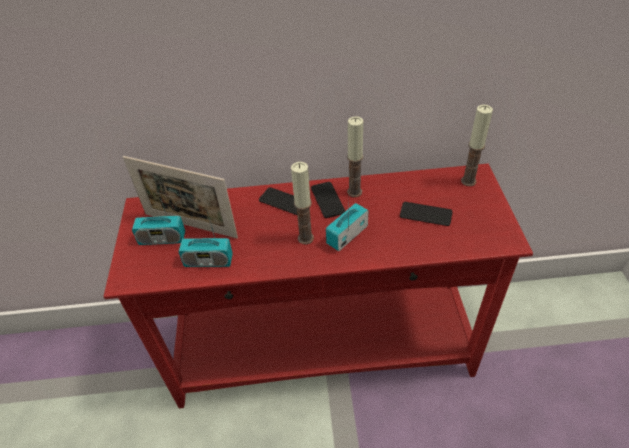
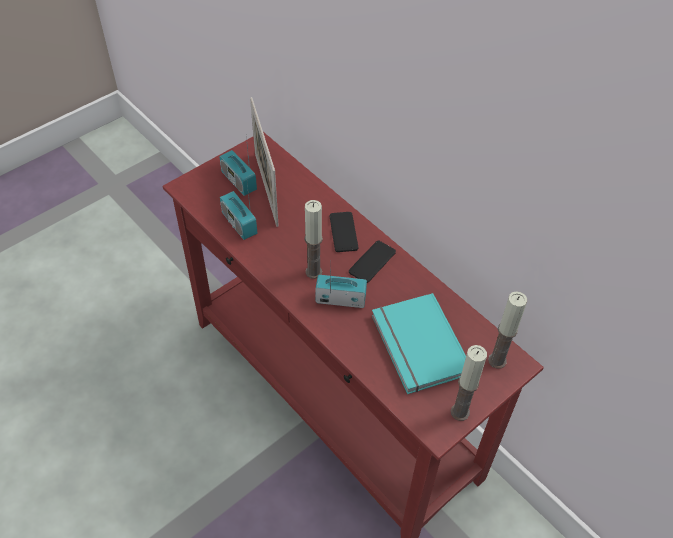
camera: 50 degrees right, 5 degrees up
candle [347,116,363,197] -> candle moved to [451,345,487,421]
phone [400,202,452,226] -> turquoise book [372,293,466,394]

